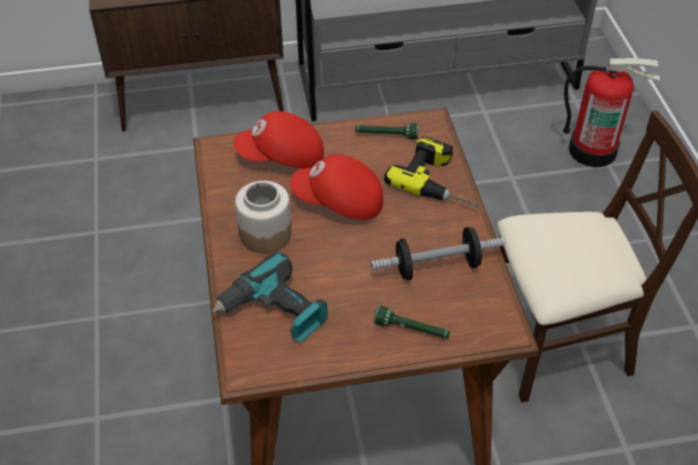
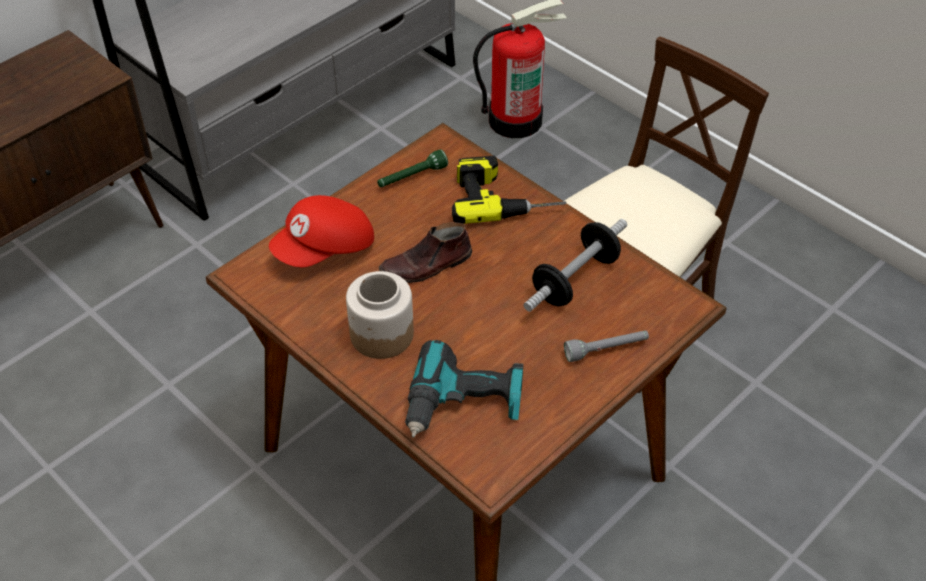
camera: 35 degrees left, 0 degrees up
red cap [290,154,383,220] -> brown shoe [379,222,472,283]
green flashlight [374,305,450,338] -> grey flashlight [564,330,649,362]

